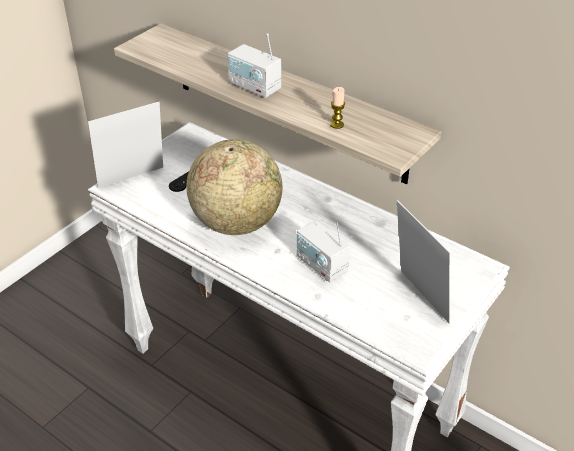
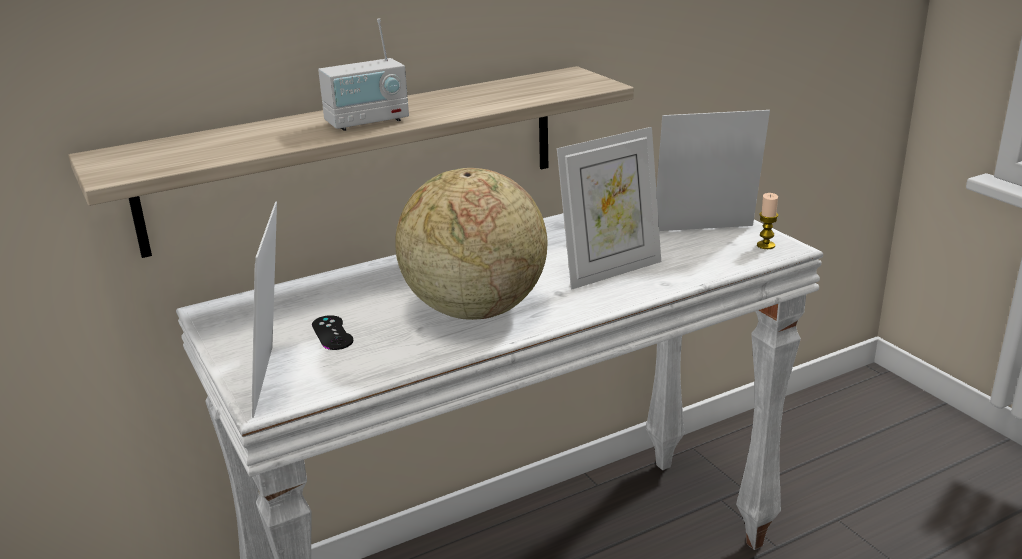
camera: 65 degrees left, 15 degrees down
radio [296,220,350,282] -> picture frame [557,127,661,289]
candle [330,87,345,129] -> candle moved to [757,193,778,249]

